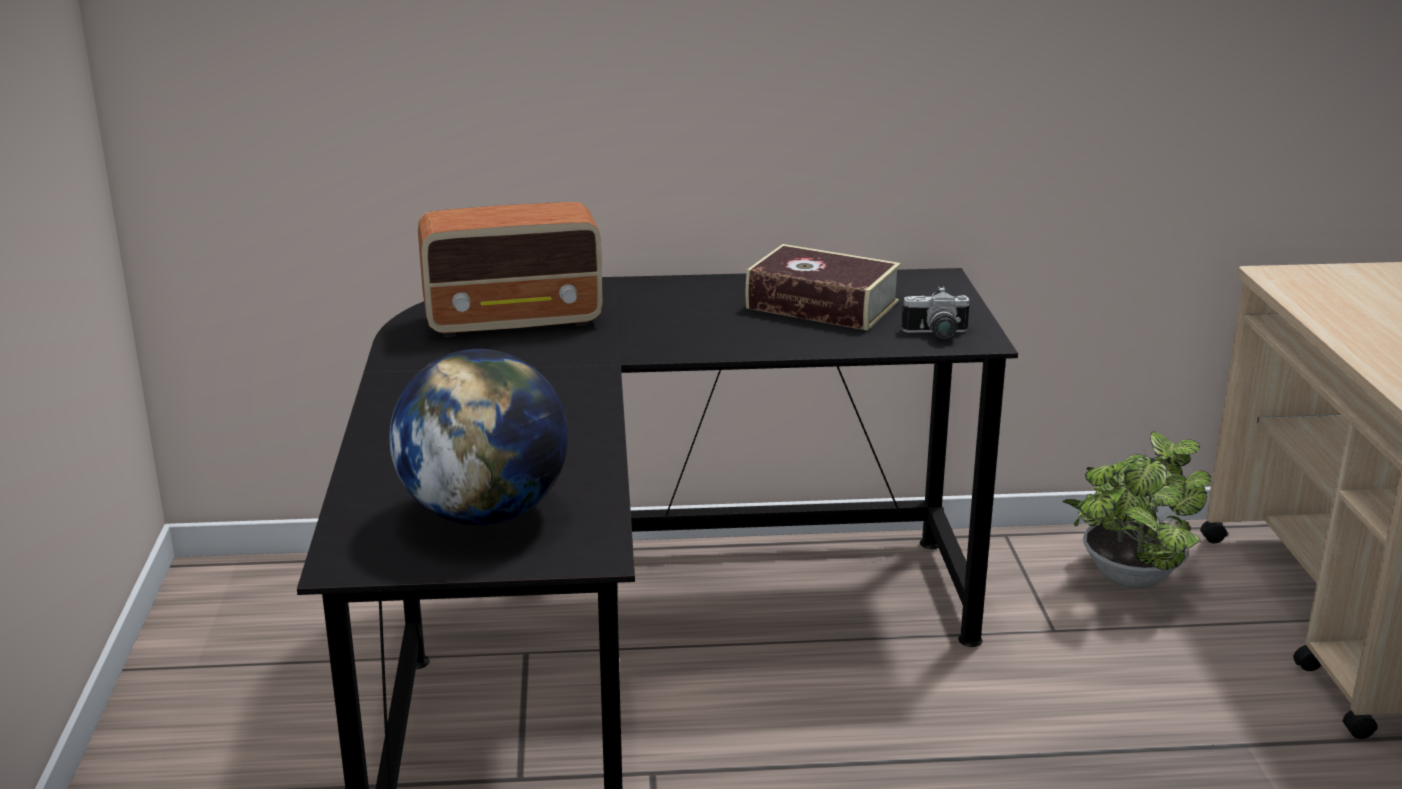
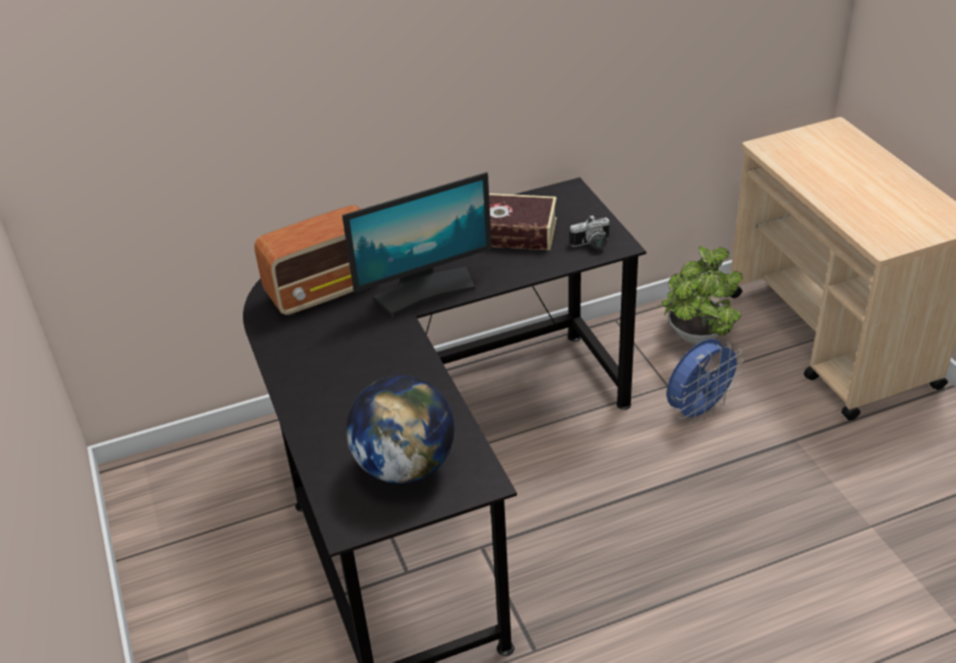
camera: 15 degrees left, 15 degrees up
none -> monitor [342,172,492,317]
none -> blue fan [666,339,744,424]

